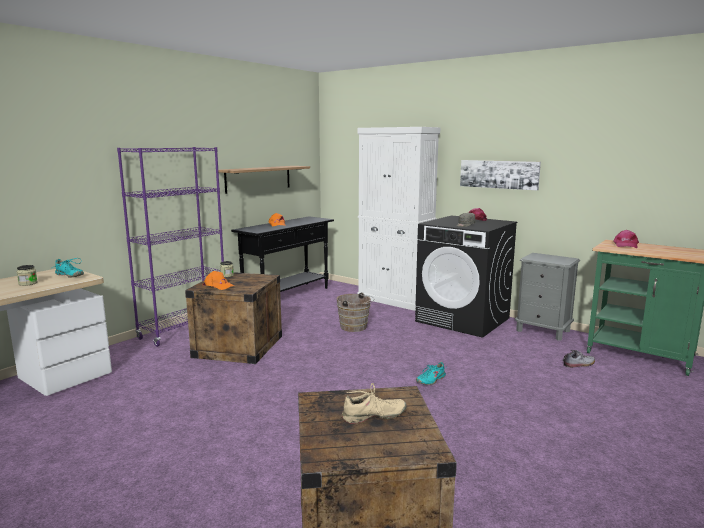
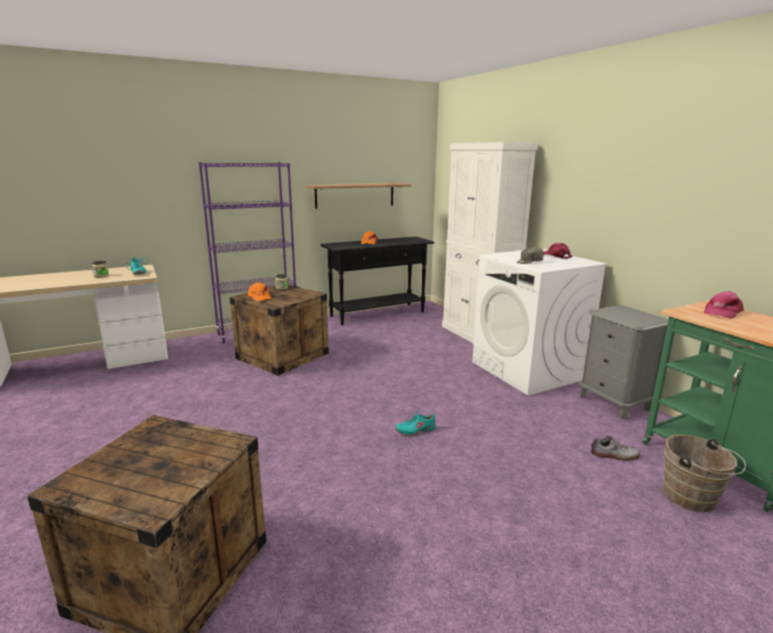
camera: 25 degrees right, 5 degrees up
brown bucket [337,293,374,332] -> brown bucket moved to [663,434,746,512]
beige shoe [342,383,407,424] -> none
black washing machine [415,215,517,338] -> white washing machine [472,249,608,396]
picture [460,160,541,190] -> none

